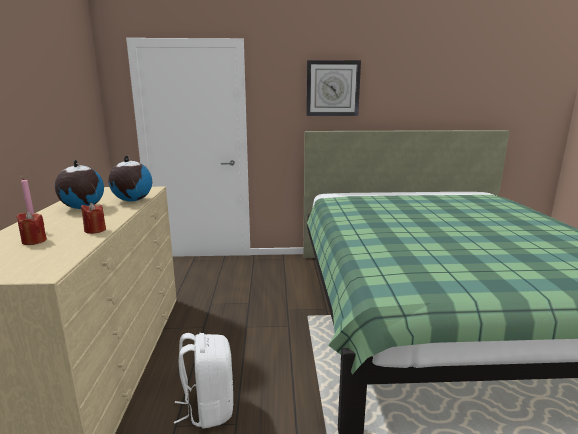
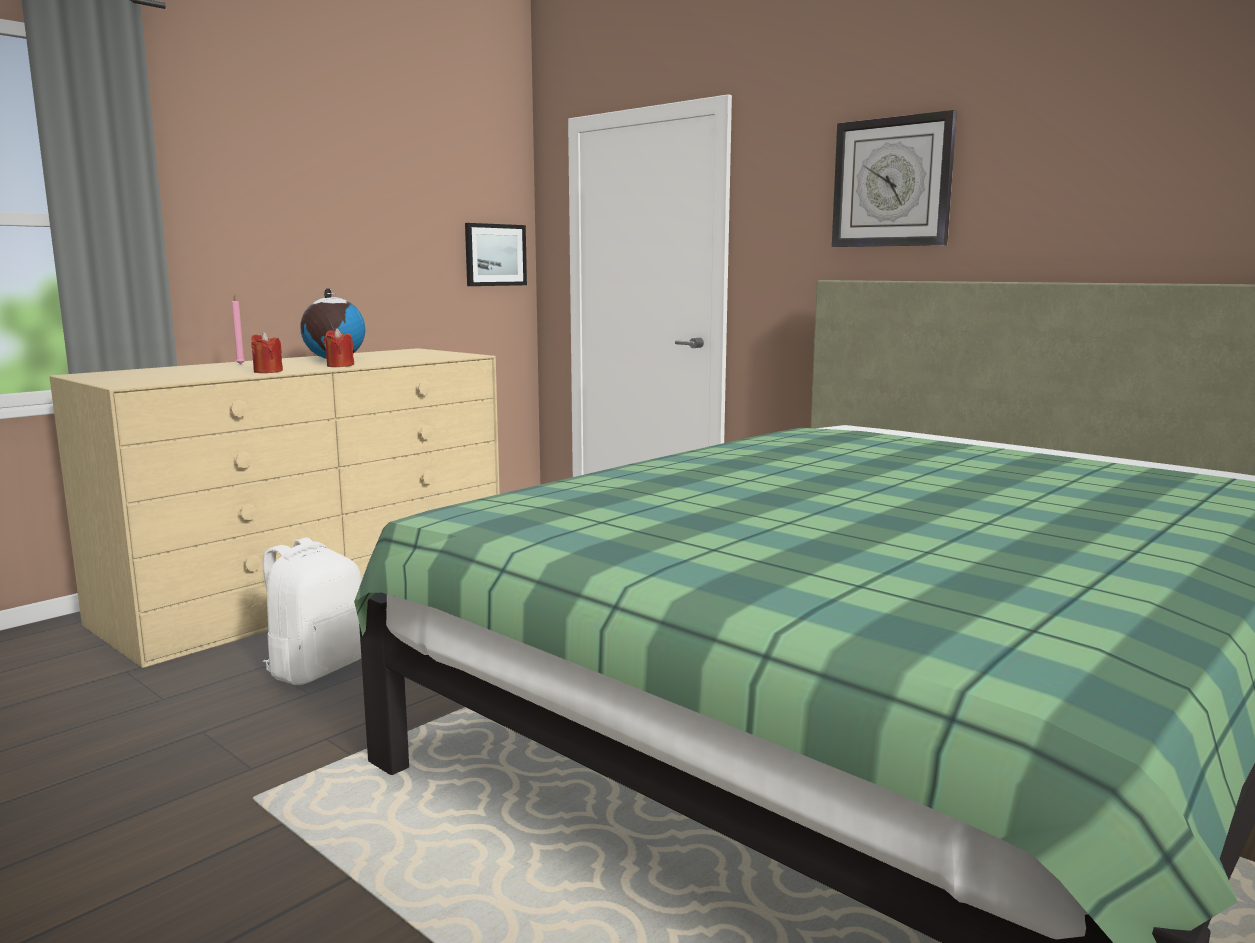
camera: 45 degrees right, 5 degrees down
red candle [16,212,47,245] -> red candle moved to [324,328,354,367]
globe [109,155,152,201] -> none
none -> picture [465,223,527,286]

